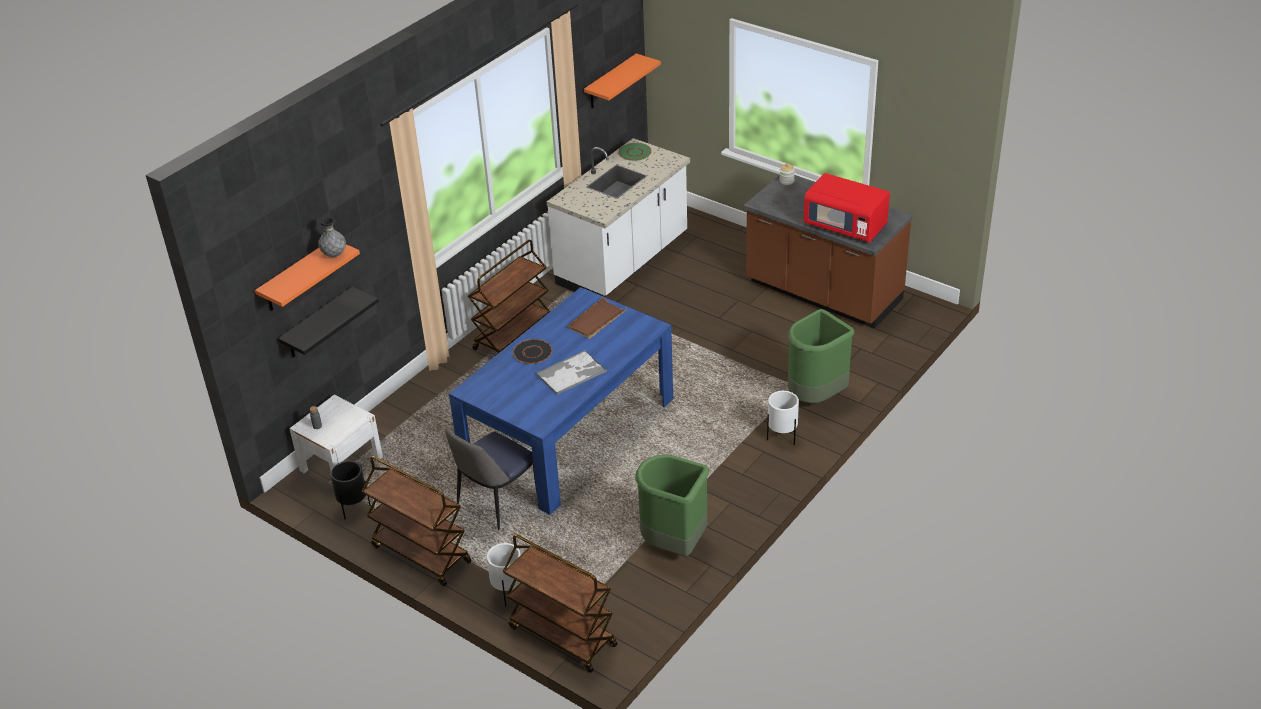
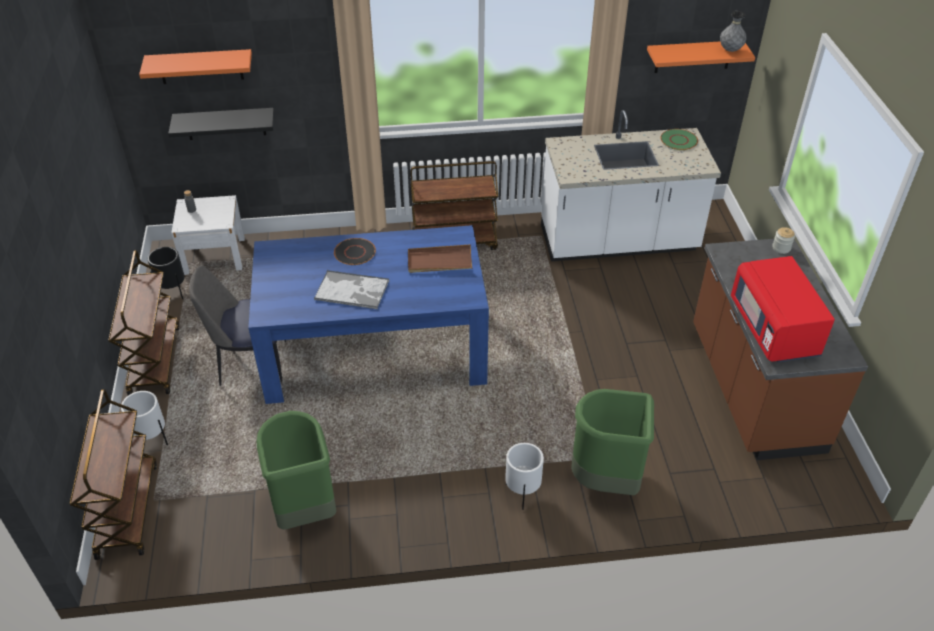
camera: 45 degrees right, 5 degrees up
grey vase [318,217,346,257] -> grey vase moved to [720,11,747,52]

